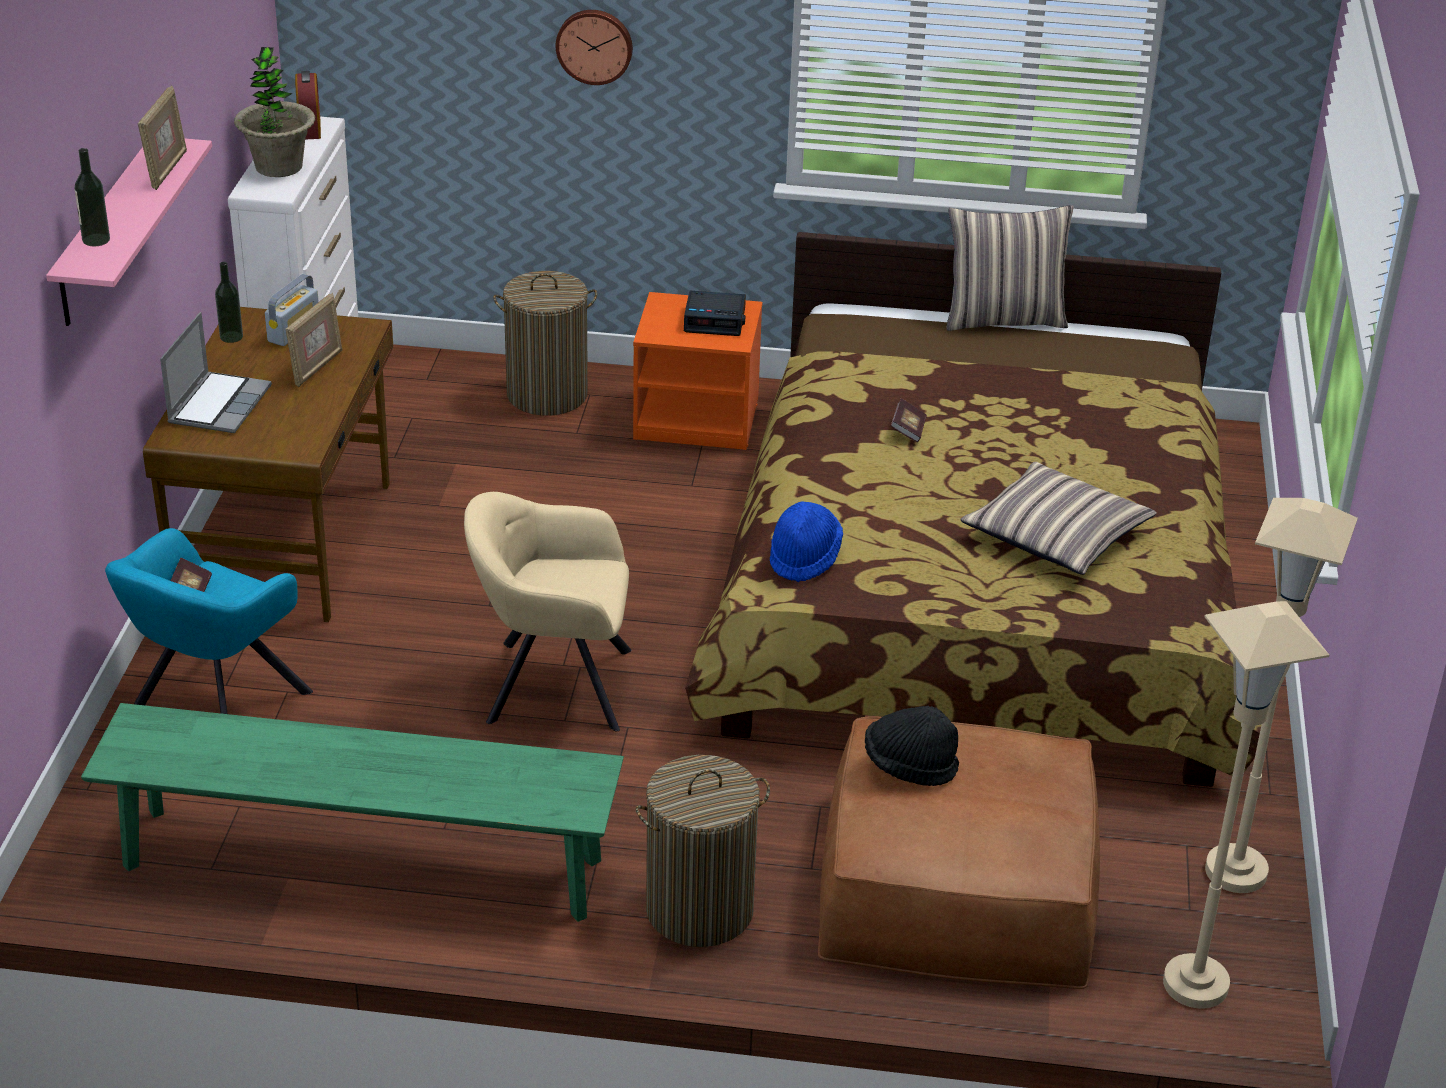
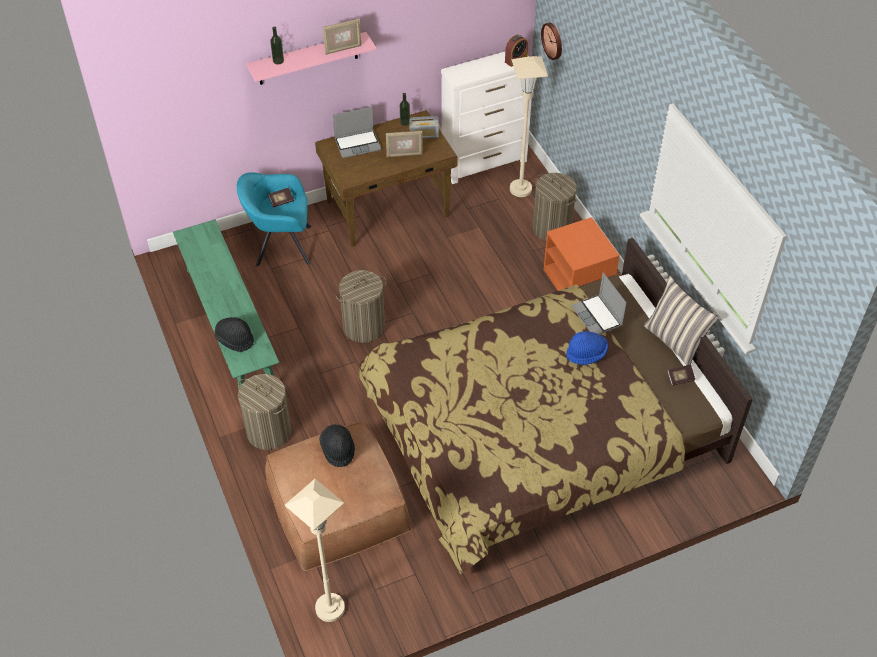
camera: 60 degrees right, 15 degrees up
potted plant [234,47,315,177] -> none
beige armchair [464,492,632,731] -> laundry basket [335,270,386,343]
wall clock [556,10,633,85] -> wall clock moved to [541,23,562,60]
alarm clock [684,291,746,336] -> none
blue hat [770,501,843,582] -> blue hat moved to [566,331,608,365]
book [891,398,927,442] -> book moved to [667,364,695,386]
pillow [961,462,1157,575] -> none
beige floor lamp [1205,498,1358,893] -> beige floor lamp moved to [510,56,548,197]
none -> black hat [215,317,254,352]
none -> laptop [571,272,627,335]

